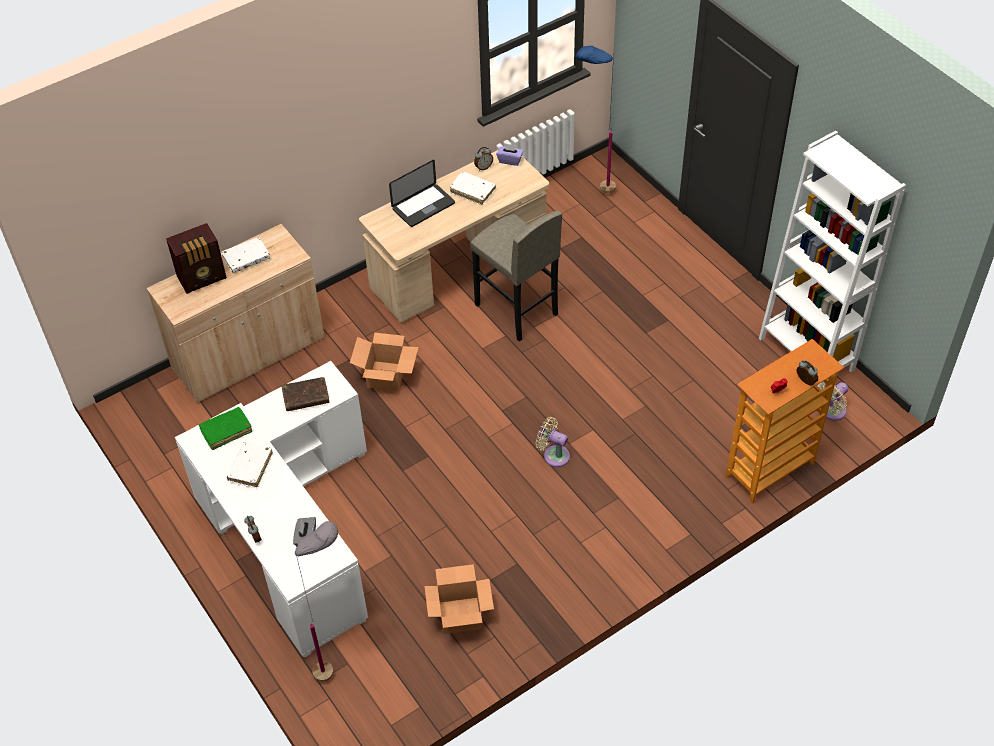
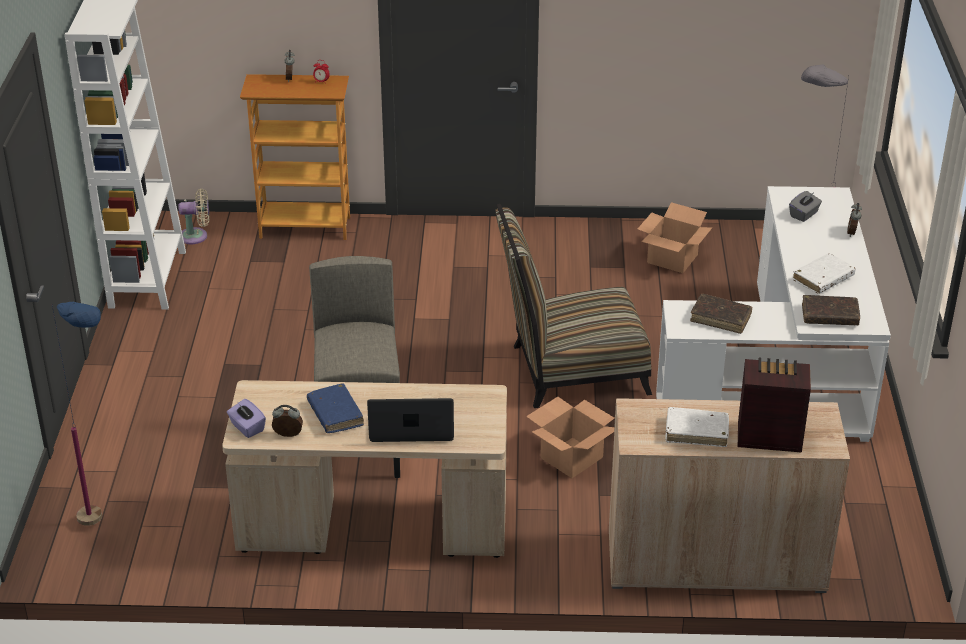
camera: 145 degrees left, 15 degrees down
green book [199,407,252,450] -> brown book [802,295,860,325]
white book [450,171,496,205] -> blue book [307,383,364,433]
beige fan [536,417,570,467] -> none
none -> chair [495,204,652,408]

